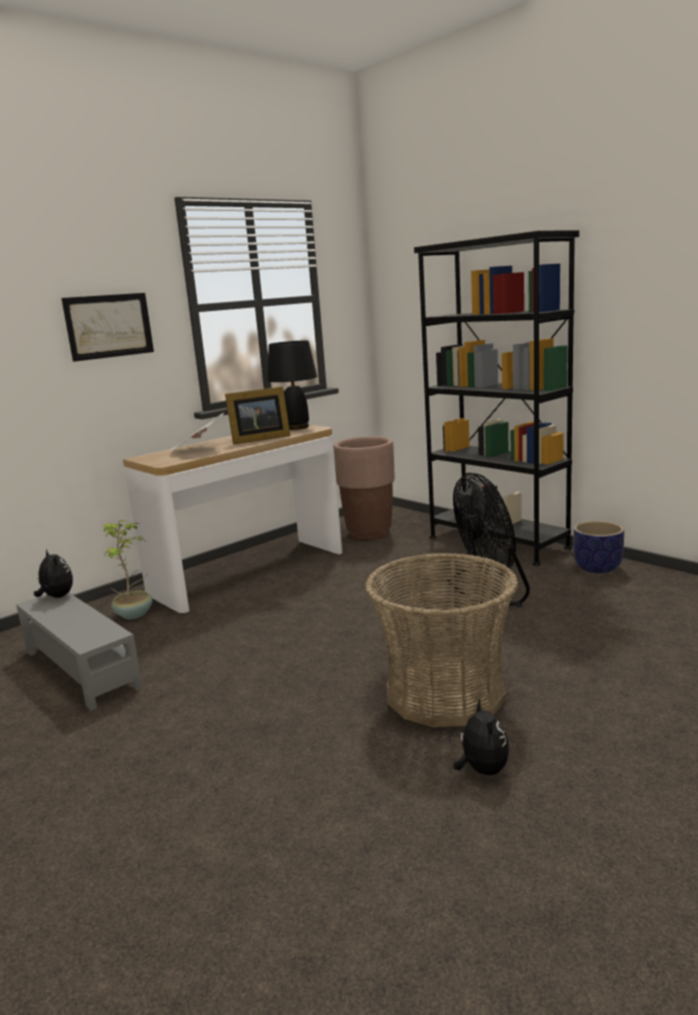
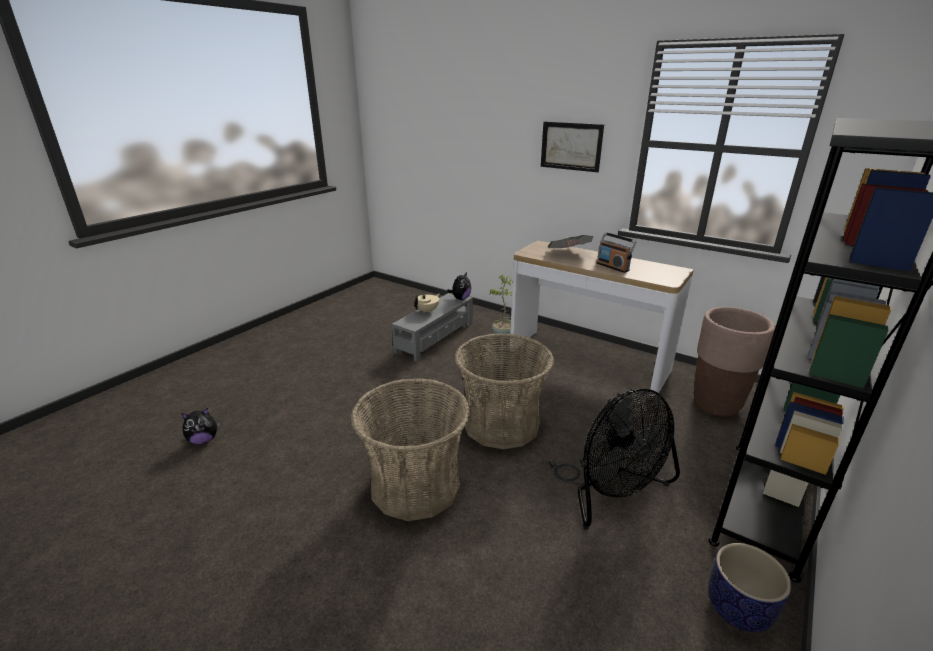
camera: 75 degrees right, 10 degrees up
picture frame [225,387,291,445] -> radio [596,232,637,273]
black table lamp [267,341,317,430] -> none
plush toy [454,699,509,775] -> plush toy moved to [181,408,221,444]
none -> beige teapot [414,293,440,313]
none -> basket [455,333,554,449]

